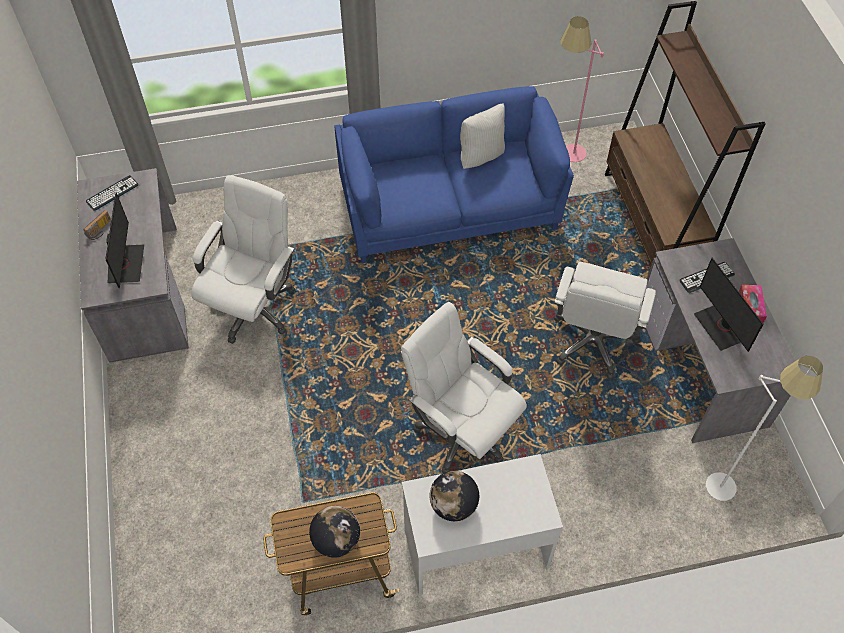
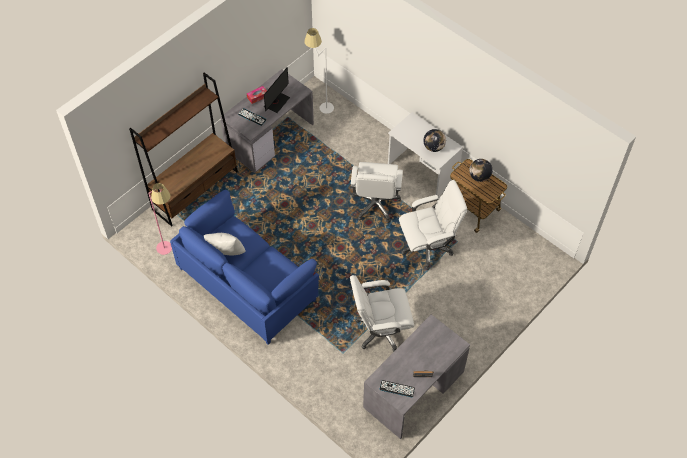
camera: 125 degrees left, 0 degrees up
monitor [105,193,144,288] -> none
white office chair [554,262,656,379] -> white office chair moved to [399,180,467,270]

